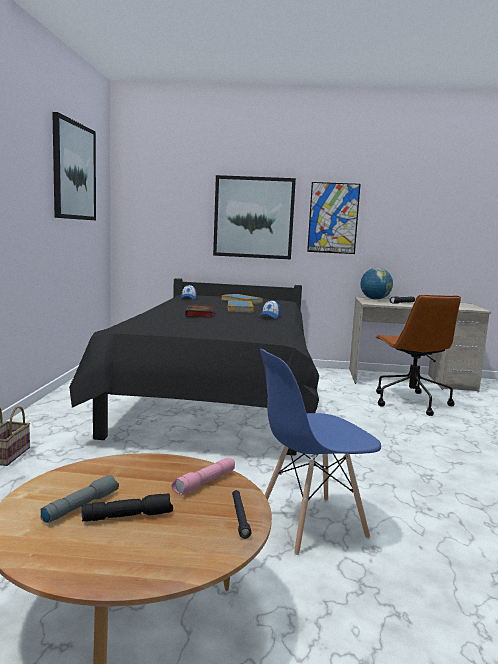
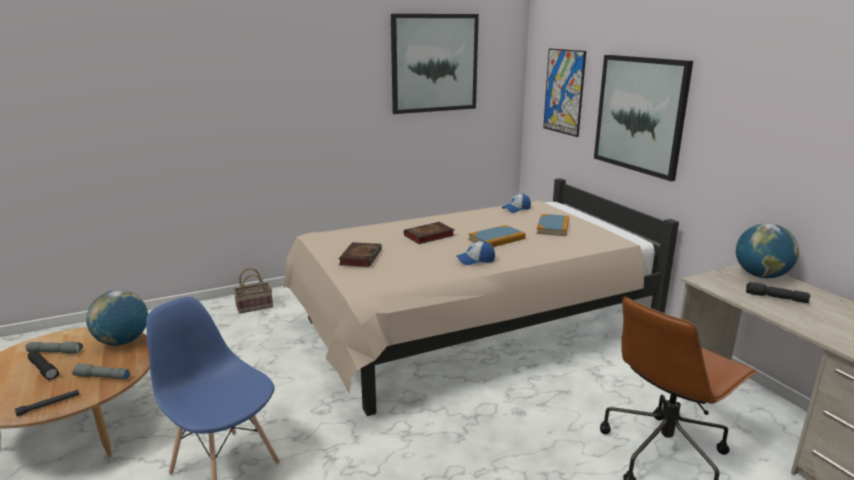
camera: 60 degrees right, 10 degrees up
black bed [69,278,319,456] -> beige bed [283,178,679,416]
pink flashlight [172,458,235,495] -> grey flashlight [72,364,130,380]
picture [307,182,361,254] -> picture moved to [543,49,586,137]
none -> globe [86,290,148,346]
none -> book [338,242,382,267]

